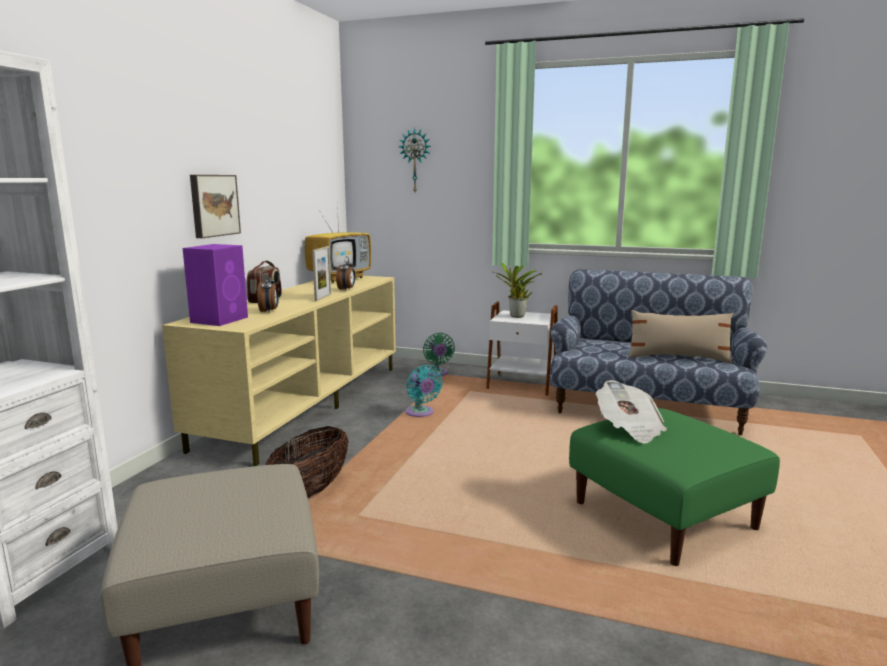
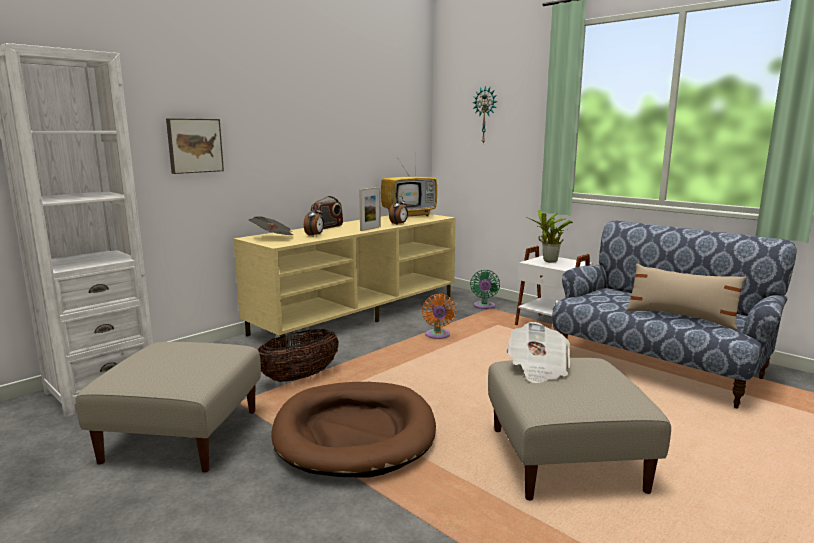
camera: 25 degrees right, 0 degrees up
purple speaker [183,244,248,326] -> newspaper [249,216,294,235]
picture [190,175,241,238] -> picture moved to [166,118,224,174]
turquoise fan [405,365,443,417] -> orange fan [422,294,456,339]
green ottoman [569,408,780,566] -> beige ottoman [488,358,671,501]
none -> brown dog bed [271,382,436,477]

